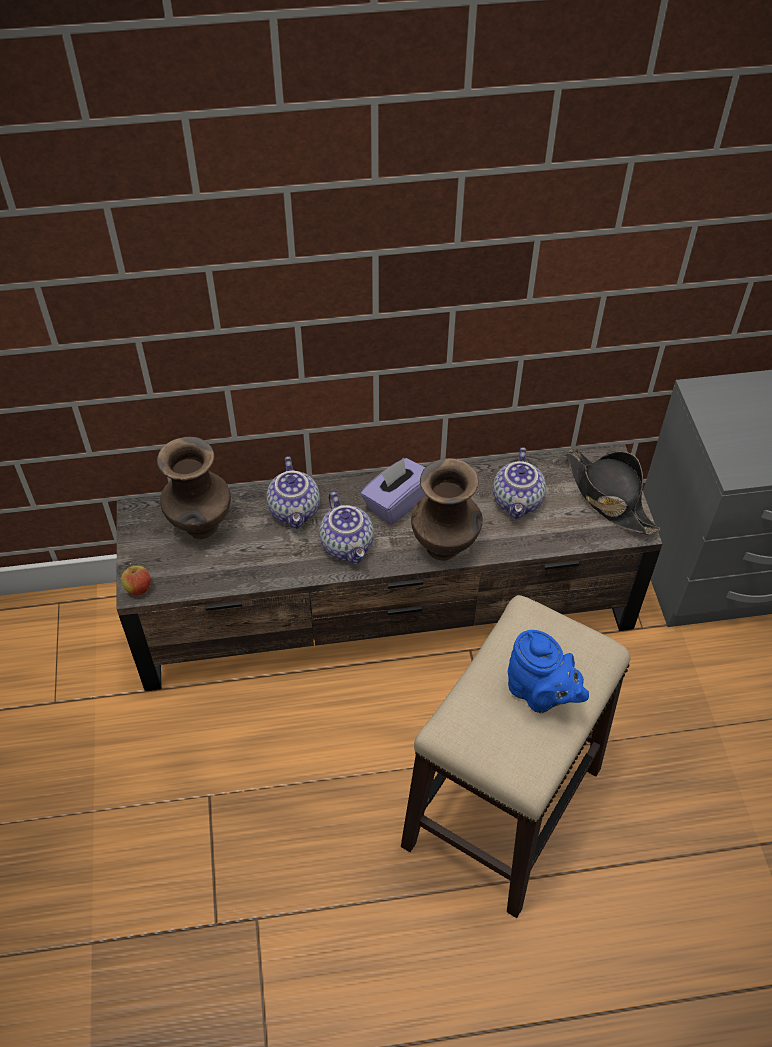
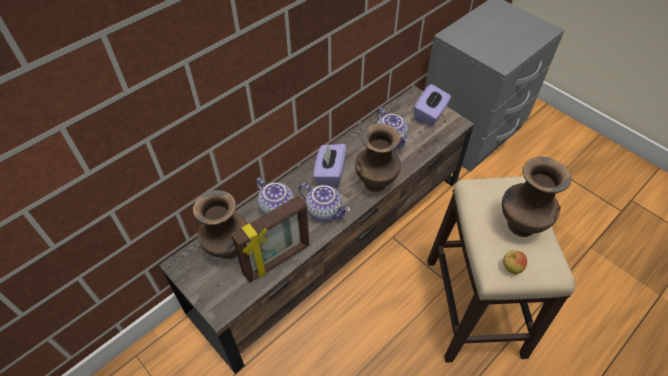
camera: 35 degrees left, 0 degrees up
apple [121,563,151,596] -> apple moved to [503,250,527,275]
blue teapot [508,630,589,713] -> brown vase [502,157,571,237]
black hat [565,448,660,535] -> purple tissue box [414,84,451,126]
none -> picture frame [231,195,309,283]

